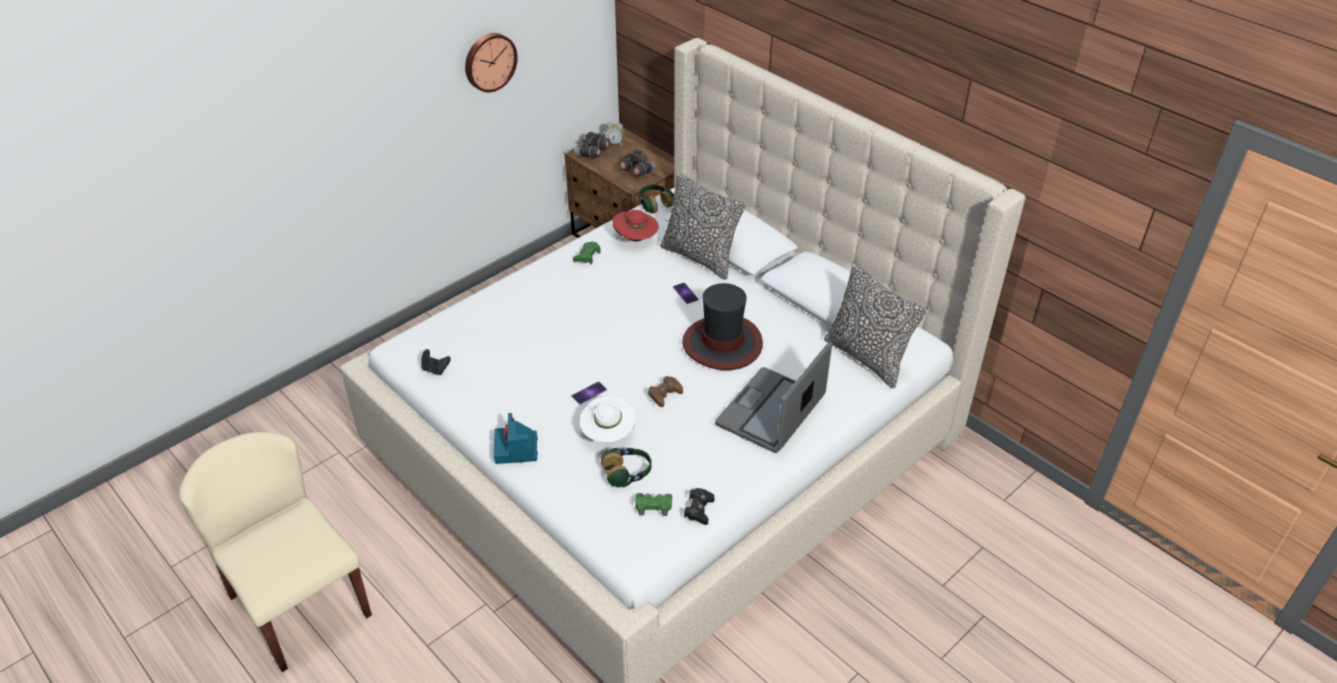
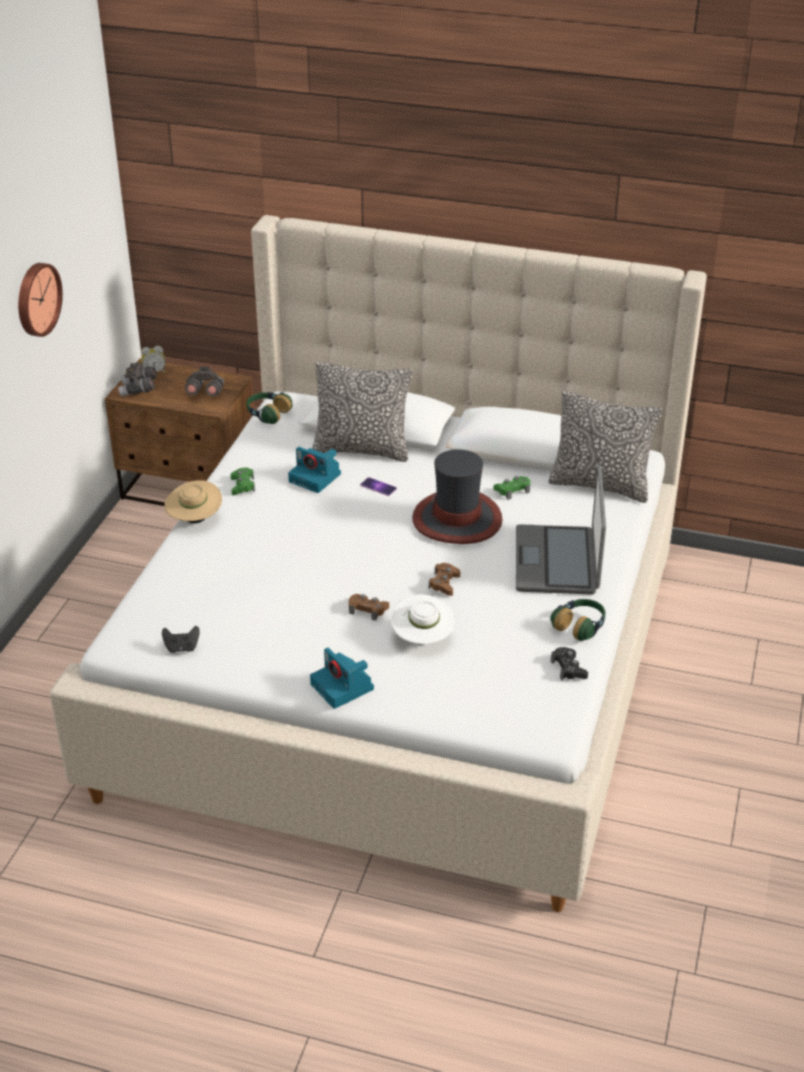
camera: 30 degrees left, 5 degrees down
beige chair [179,432,372,672] -> none
phone [572,382,607,404] -> brown game controller [349,594,389,621]
headphones [601,448,652,487] -> headphones moved to [550,599,605,641]
red hat [613,210,659,242] -> none
green game controller [635,493,672,516] -> green game controller moved to [494,476,530,500]
none -> beige hat [164,480,222,523]
none -> camera [288,447,341,493]

